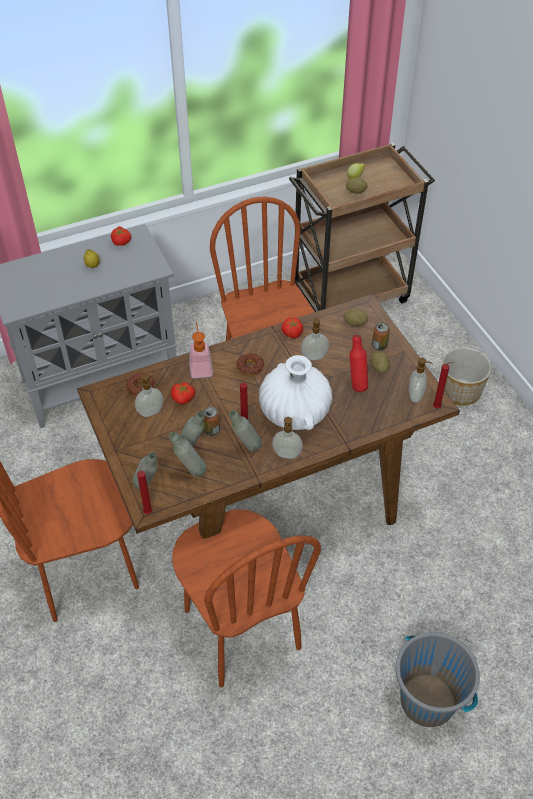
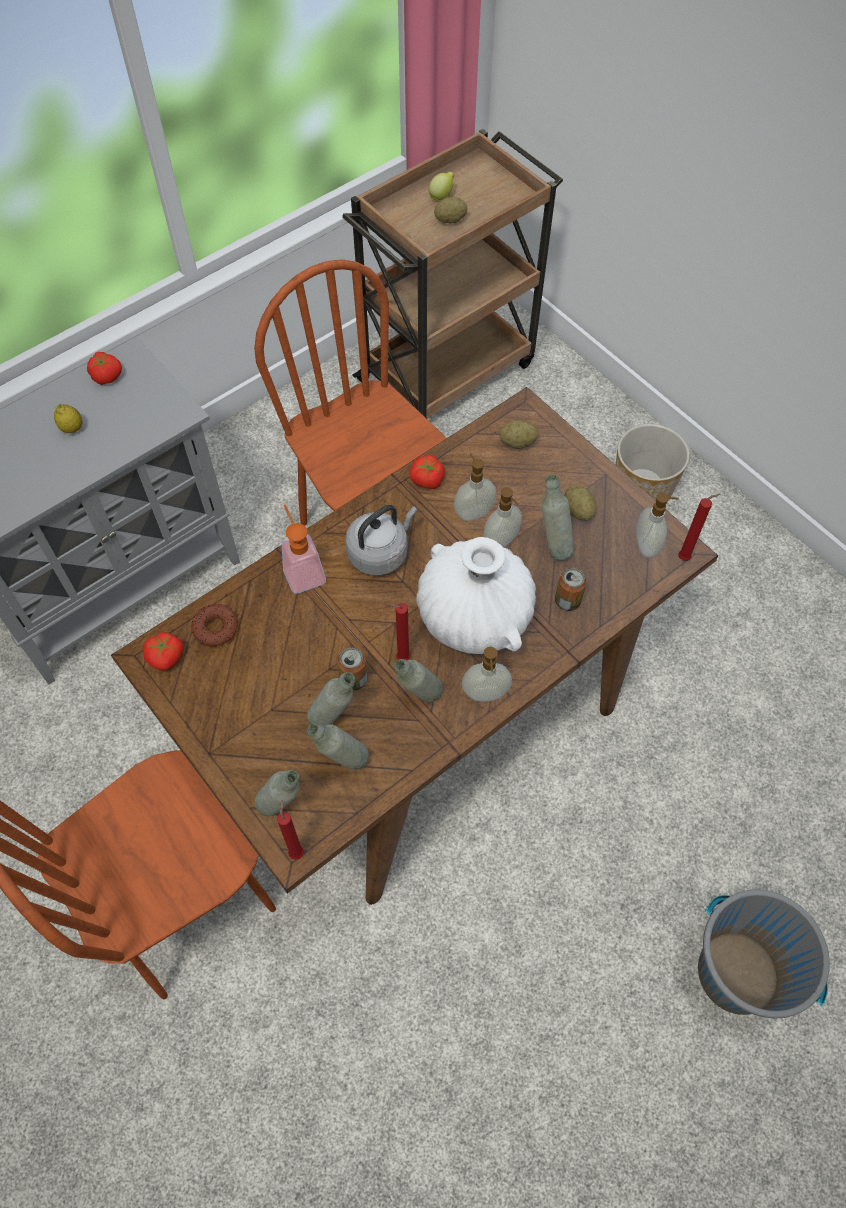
camera: 15 degrees left, 10 degrees up
soap dispenser [135,374,163,417] -> soap dispenser moved to [483,487,522,548]
tomato [171,382,195,404] -> tomato moved to [143,632,184,670]
brown chair [172,509,321,687] -> none
donut [236,353,264,375] -> grey kettle [345,505,418,575]
red bottle [350,334,368,392] -> grey bottle [542,475,574,560]
can [372,322,390,350] -> can moved to [555,568,587,611]

